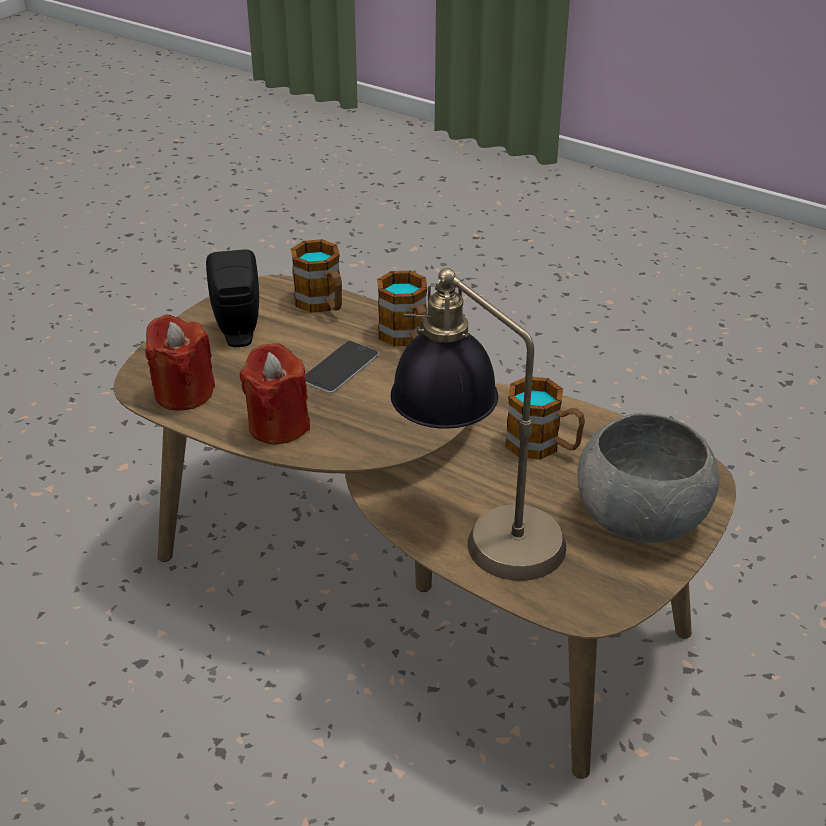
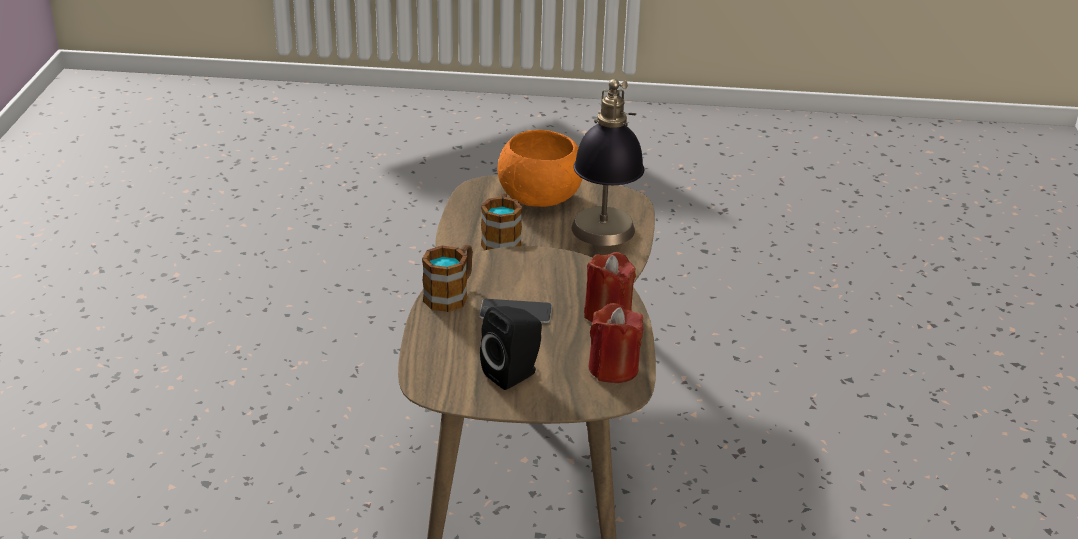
camera: 120 degrees left, 5 degrees down
mug [291,239,342,313] -> none
grey bowl [577,413,719,543] -> orange bowl [498,130,582,207]

